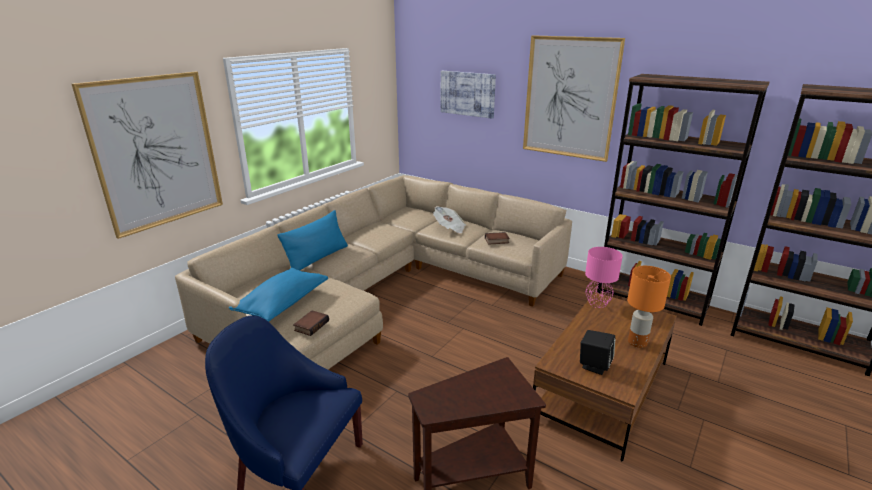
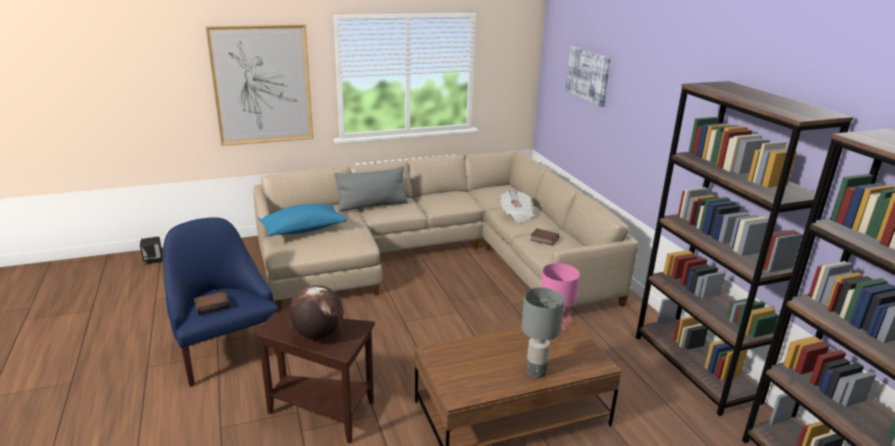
camera: 35 degrees right, 0 degrees up
blue pillow [277,210,348,270] -> grey pillow [334,166,408,212]
book [293,310,329,336] -> book moved to [194,291,230,315]
picture [523,35,625,162] -> none
black speaker [580,330,615,375] -> black speaker moved to [140,236,163,265]
orange table lamp [627,266,671,348] -> grey table lamp [521,287,564,378]
none -> globe [289,285,343,340]

